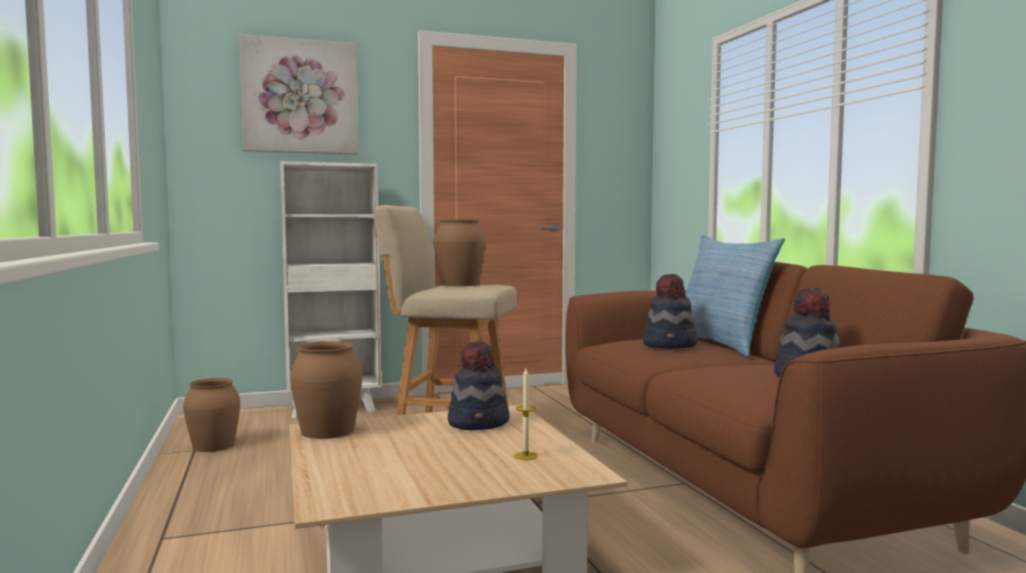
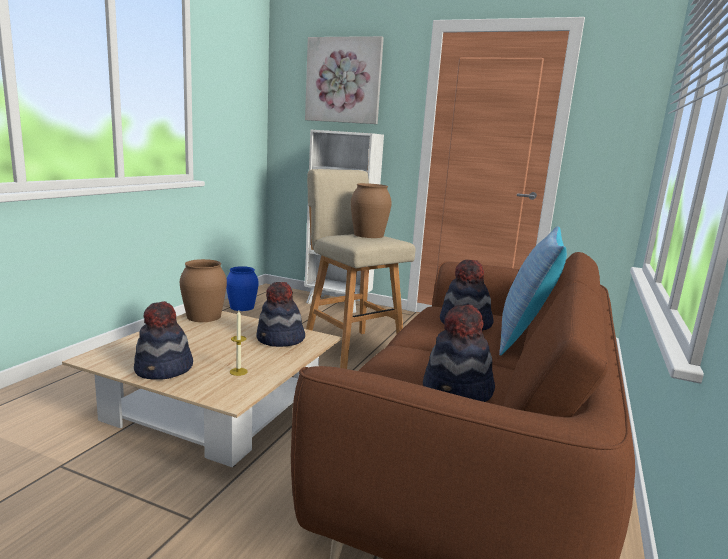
camera: 40 degrees right, 10 degrees up
brown vase [183,378,240,452] -> blue vase [226,266,259,311]
none -> hat [134,301,193,380]

